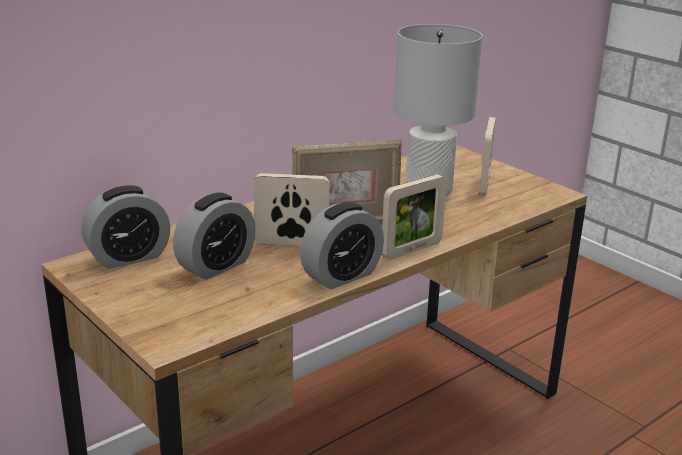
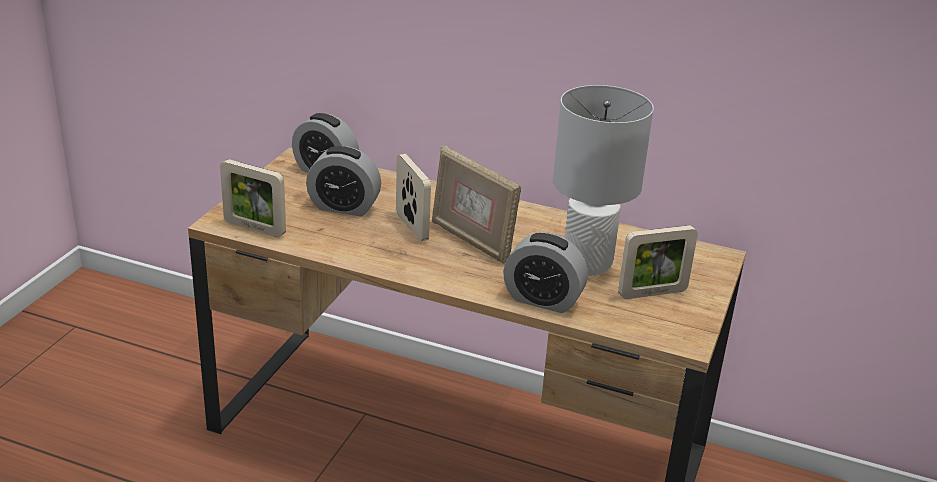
camera: 60 degrees right, 5 degrees up
alarm clock [300,202,384,289] -> alarm clock moved to [503,232,588,313]
picture frame [382,174,447,260] -> picture frame moved to [220,159,286,237]

